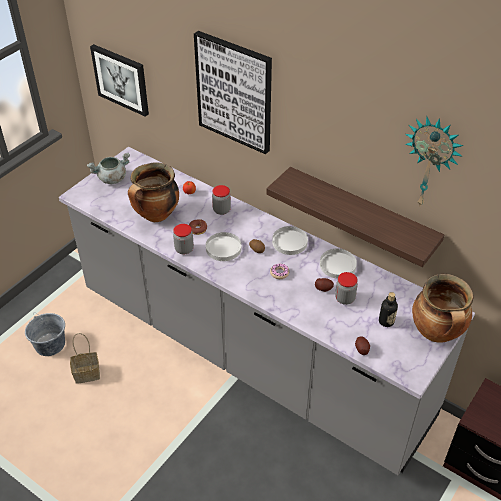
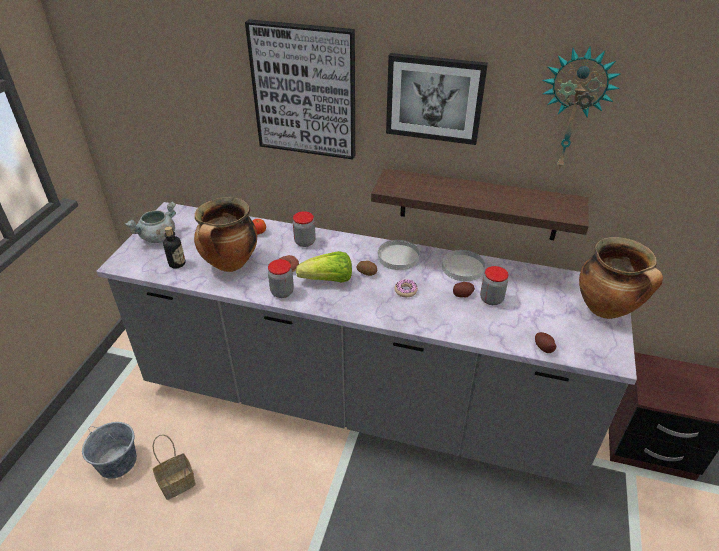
camera: 20 degrees left, 5 degrees down
picture [90,44,149,117] -> picture moved to [386,53,488,145]
white plate [206,232,241,261] -> lettuce [296,251,352,283]
bottle [379,292,398,327] -> bottle moved to [163,226,186,268]

